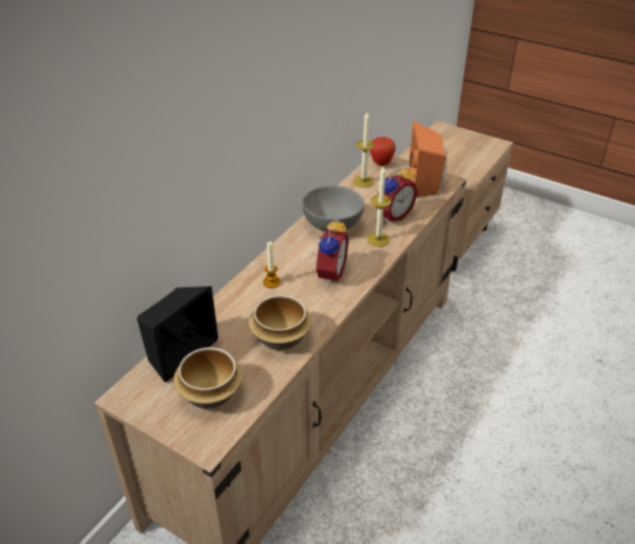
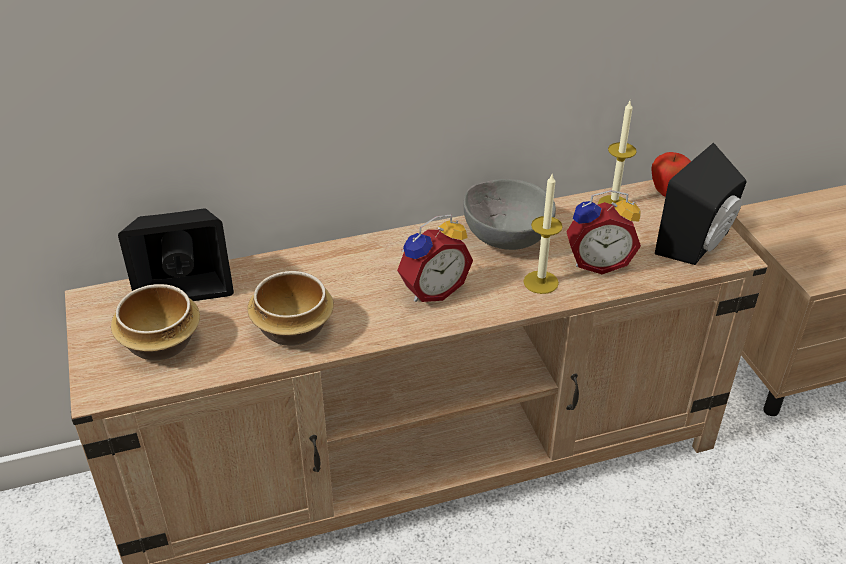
camera: 40 degrees right, 0 degrees up
candle [263,242,281,288] -> none
orange speaker [409,121,448,197] -> black speaker [655,143,747,265]

